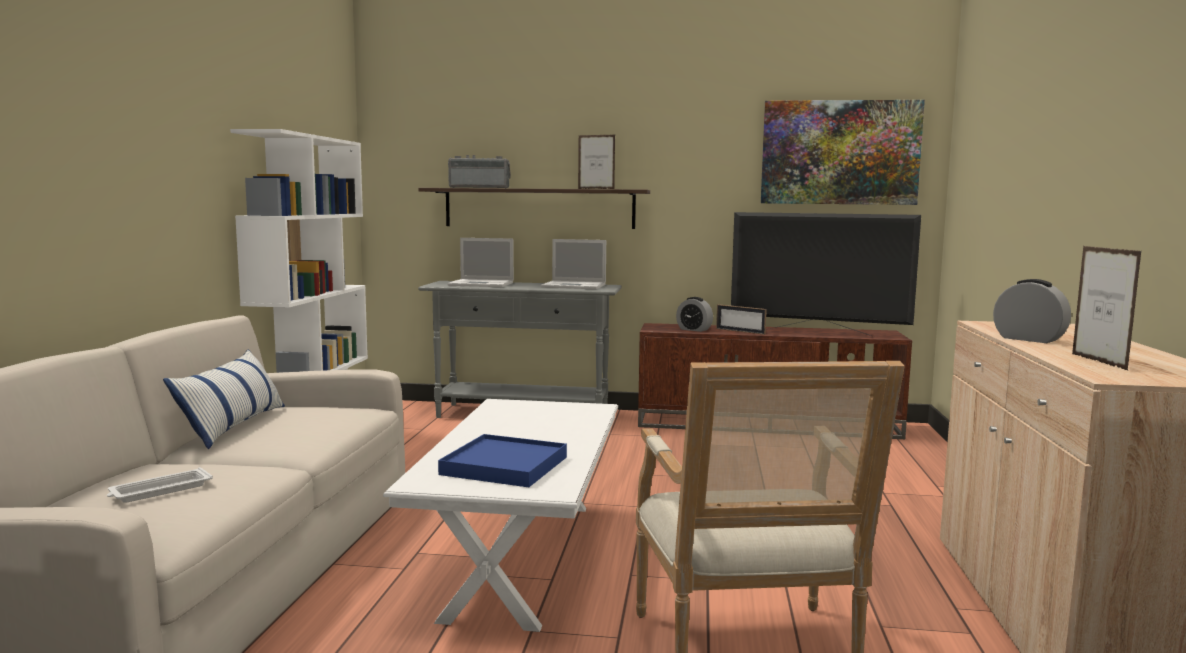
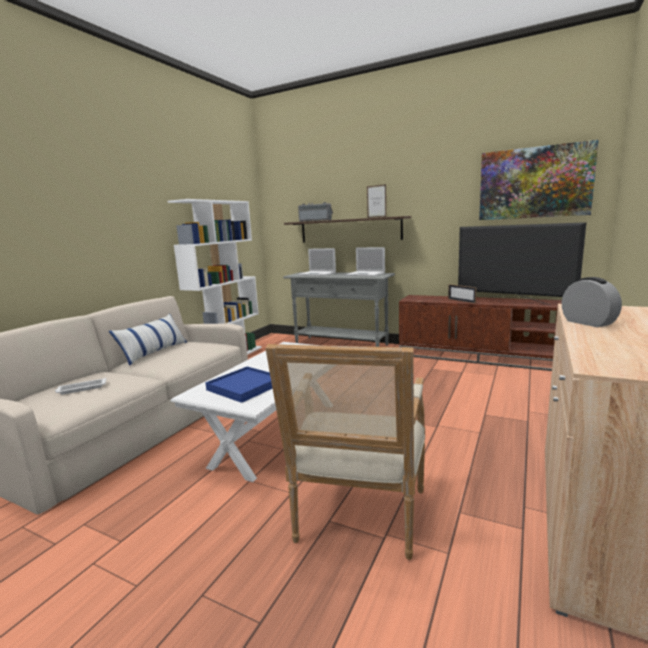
camera: 20 degrees right, 5 degrees up
alarm clock [676,297,713,332] -> none
picture frame [1072,246,1142,370] -> none

